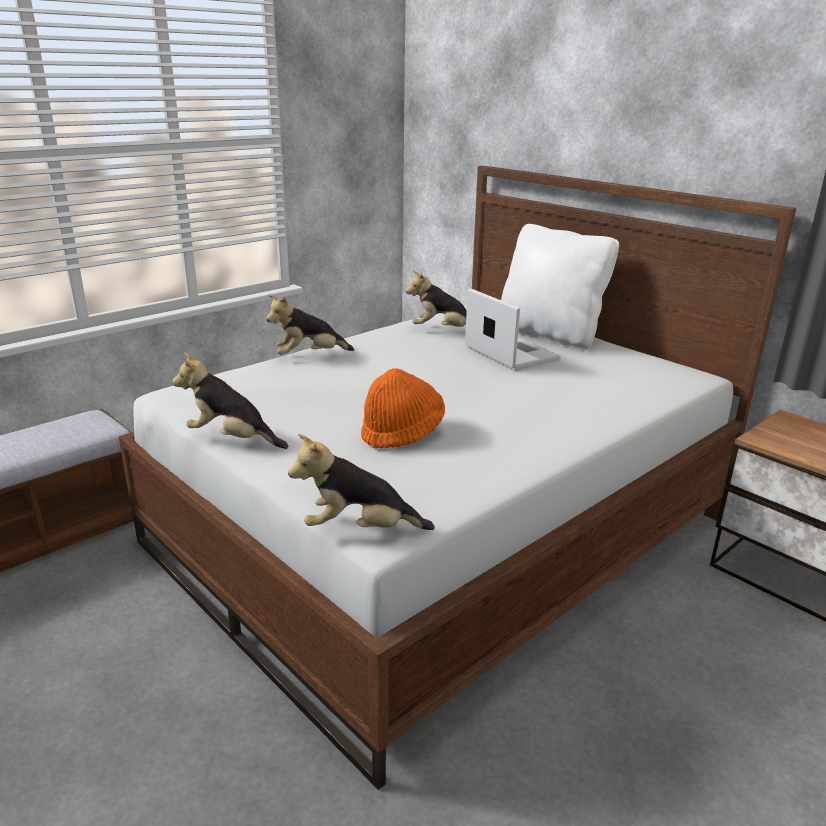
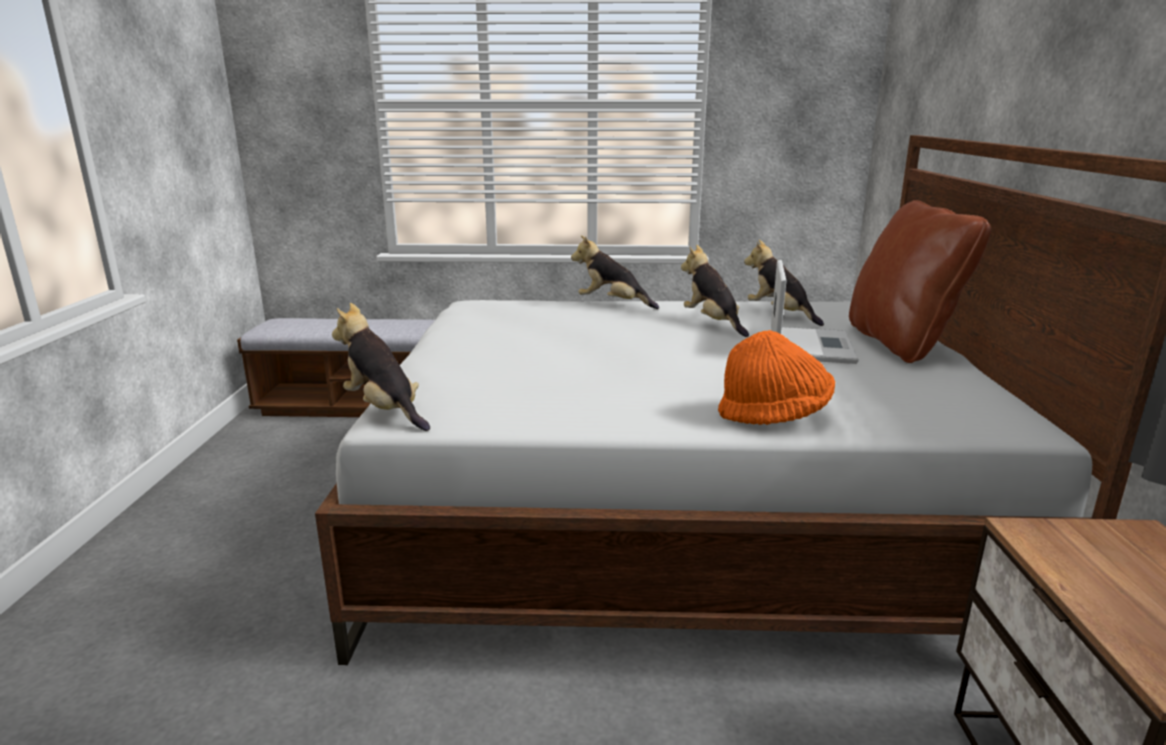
camera: 45 degrees right, 5 degrees down
plush toy [172,353,288,449] -> plush toy moved to [681,245,749,337]
orange hat [361,368,445,449] -> orange hat moved to [718,330,835,425]
white pillow [501,224,619,350] -> brown pillow [849,200,991,363]

